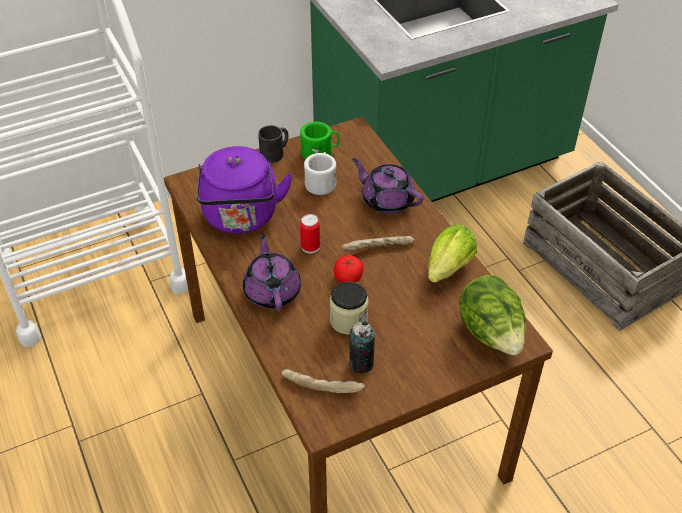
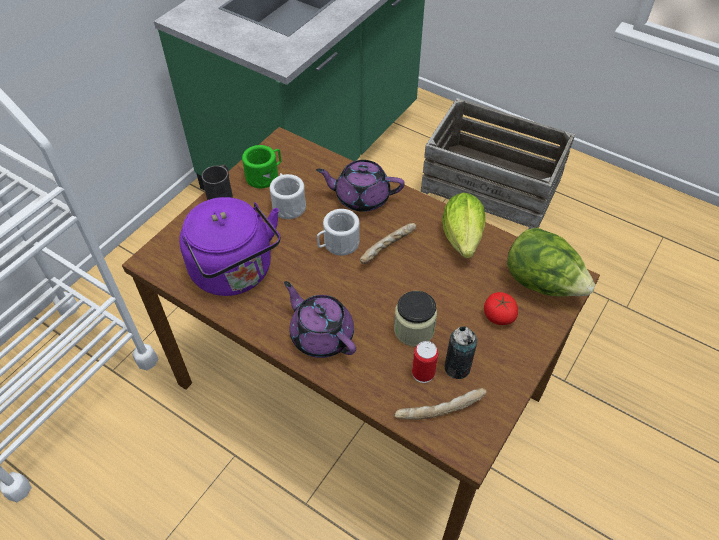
camera: 30 degrees left, 5 degrees up
can [300,214,320,253] -> can moved to [412,341,438,383]
tomato [334,255,364,283] -> tomato moved to [484,292,518,325]
none -> white mug [317,209,359,256]

